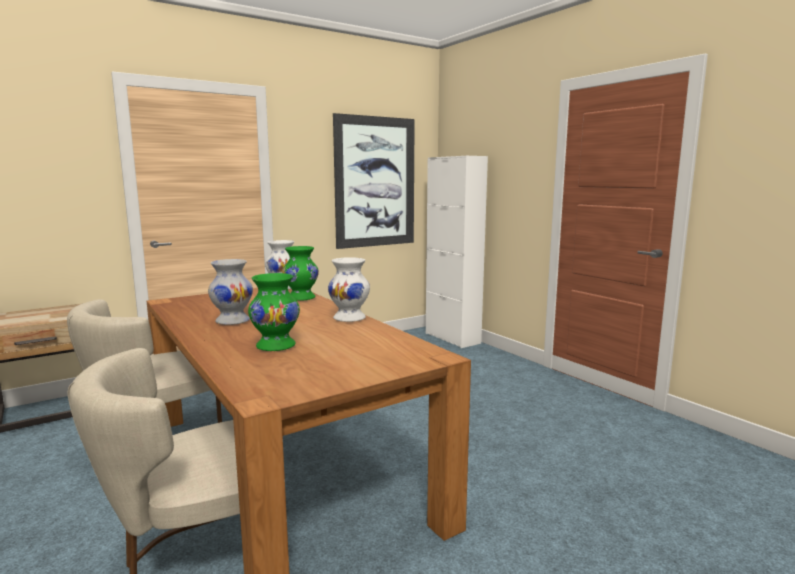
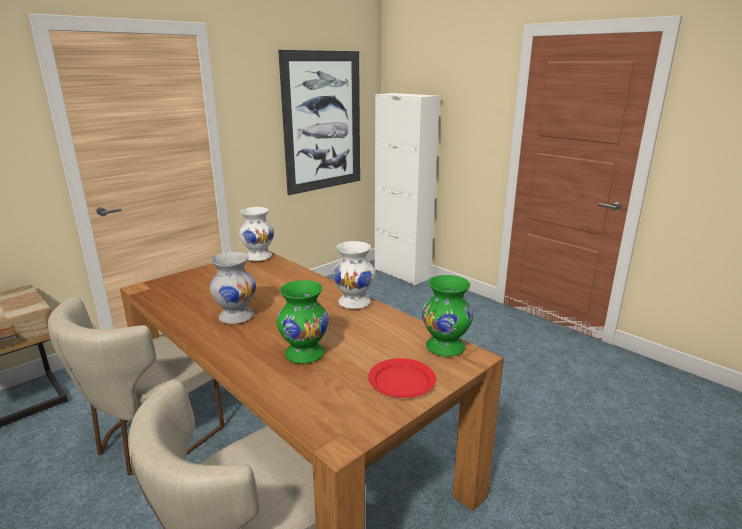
camera: 10 degrees left, 10 degrees up
green vase [282,246,319,301] -> green vase moved to [422,275,473,357]
none -> red plate [368,358,436,398]

